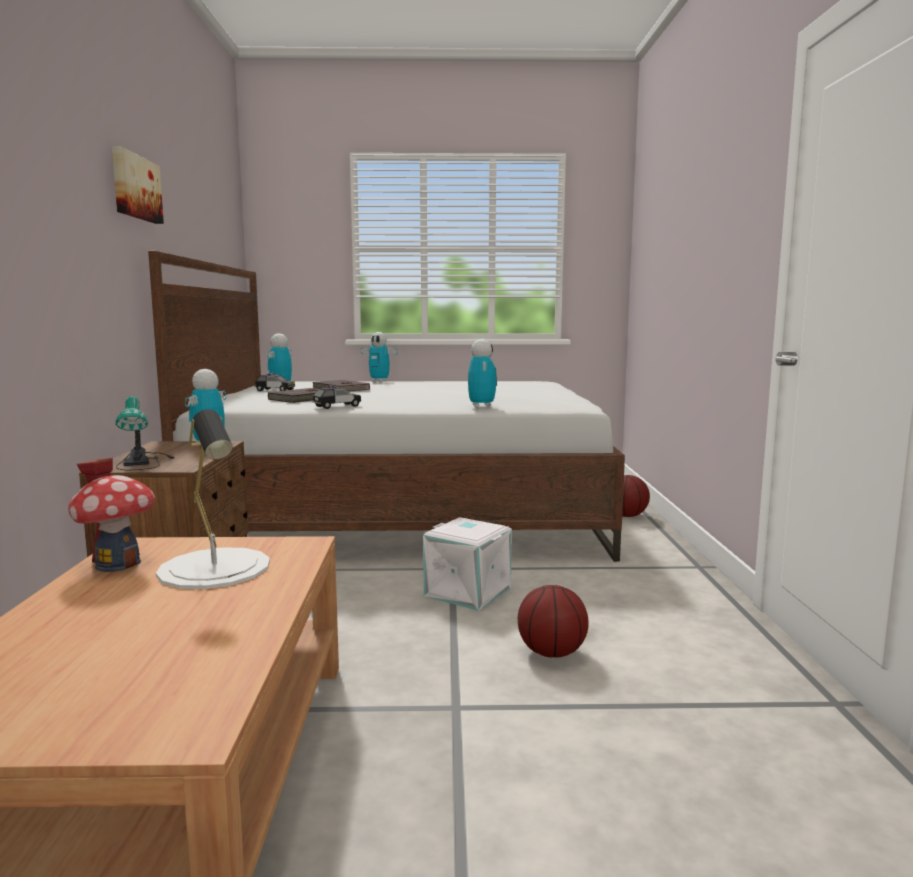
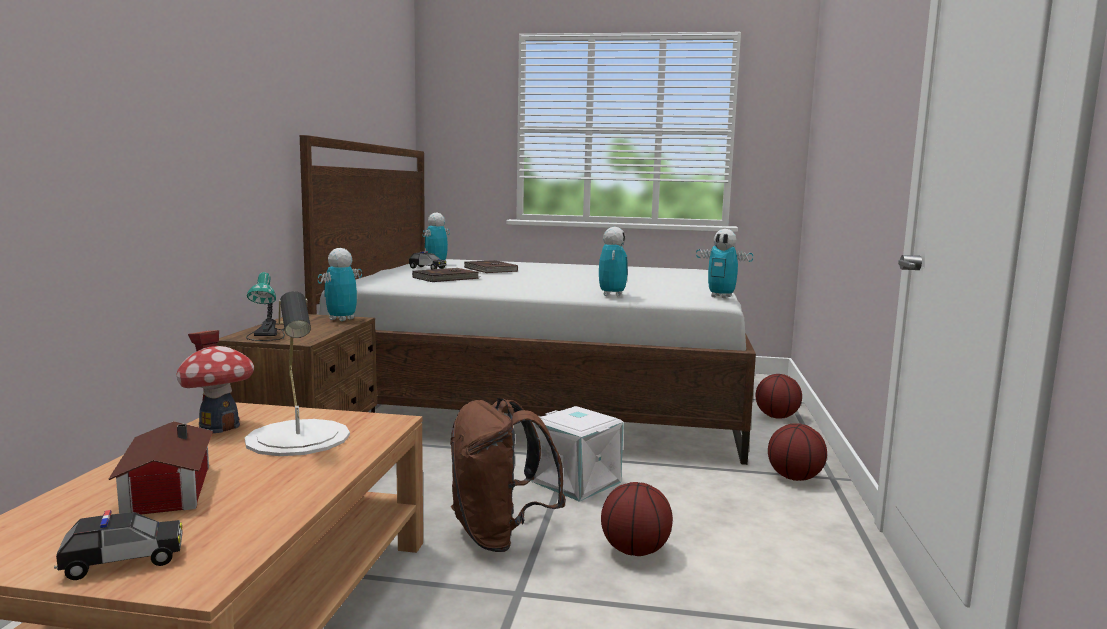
camera: 10 degrees right, 0 degrees up
picture [112,146,164,224] -> none
toy car [313,385,361,409] -> toy car moved to [54,510,183,580]
toy robot [361,332,398,382] -> toy robot moved to [696,229,753,299]
none -> toy house [109,421,213,515]
none -> brown backpack [450,398,566,552]
none -> basketball [768,423,827,481]

